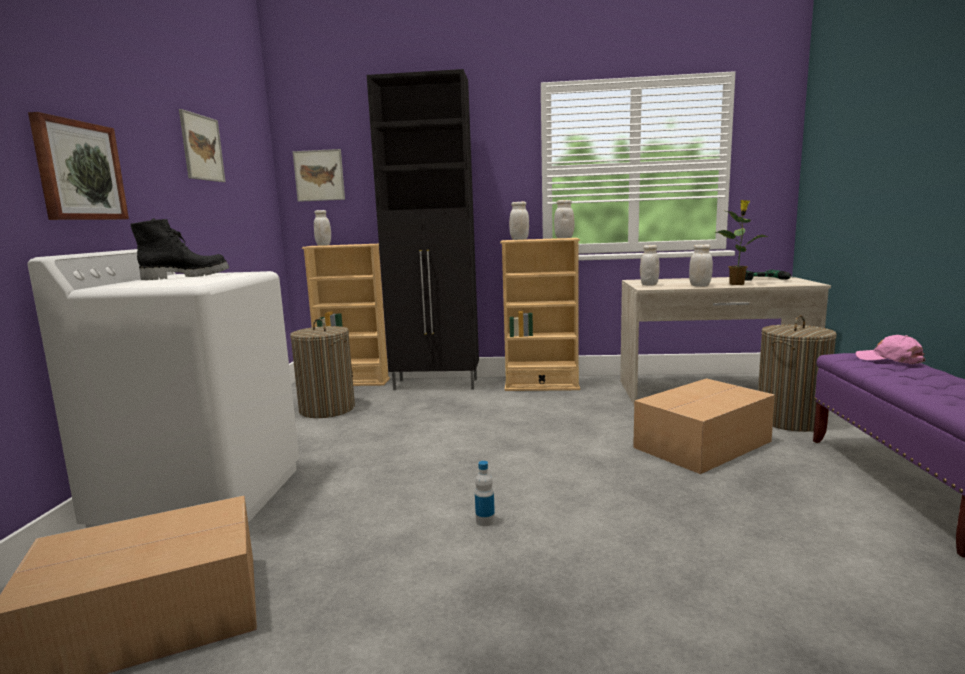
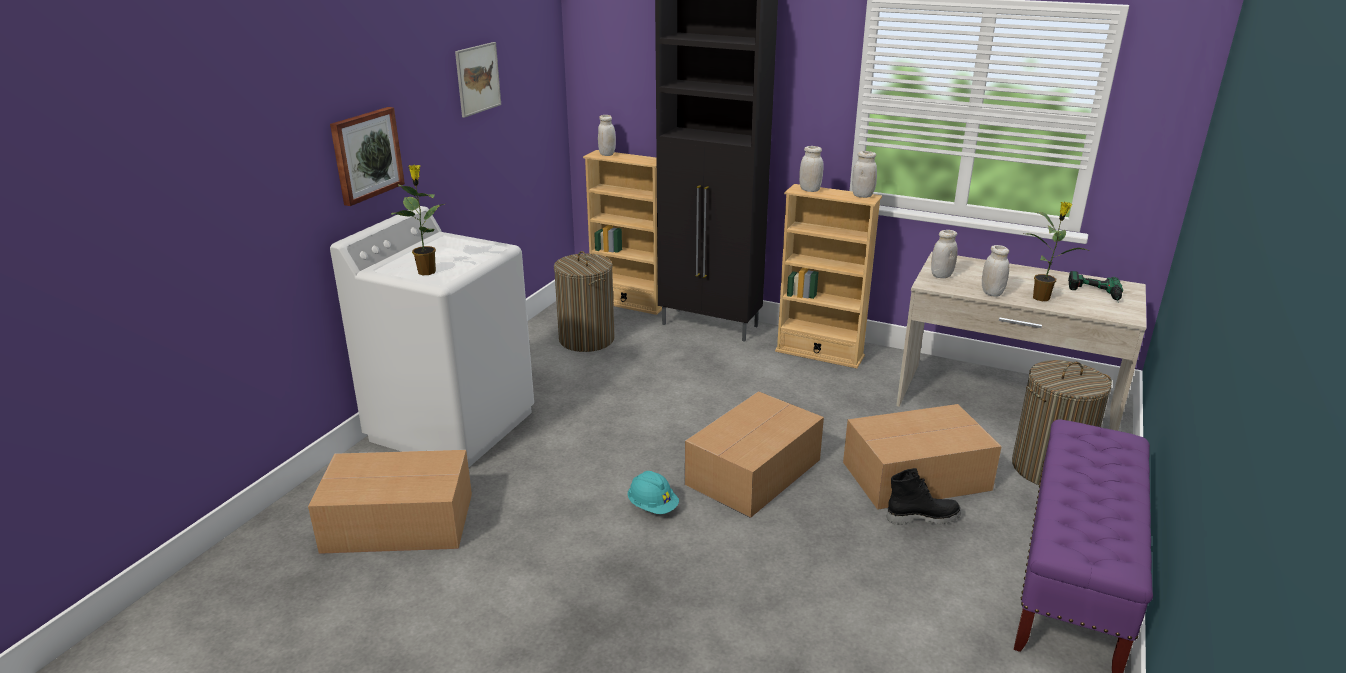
camera: 20 degrees right, 15 degrees up
black boot [131,218,229,280] -> black boot moved to [886,468,961,525]
picture [293,149,345,202] -> none
bottle [475,461,495,526] -> turquoise hard hat [628,471,679,514]
pink cap [856,335,925,364] -> none
none -> potted plant [391,165,444,275]
none -> cardboard box [685,391,824,518]

